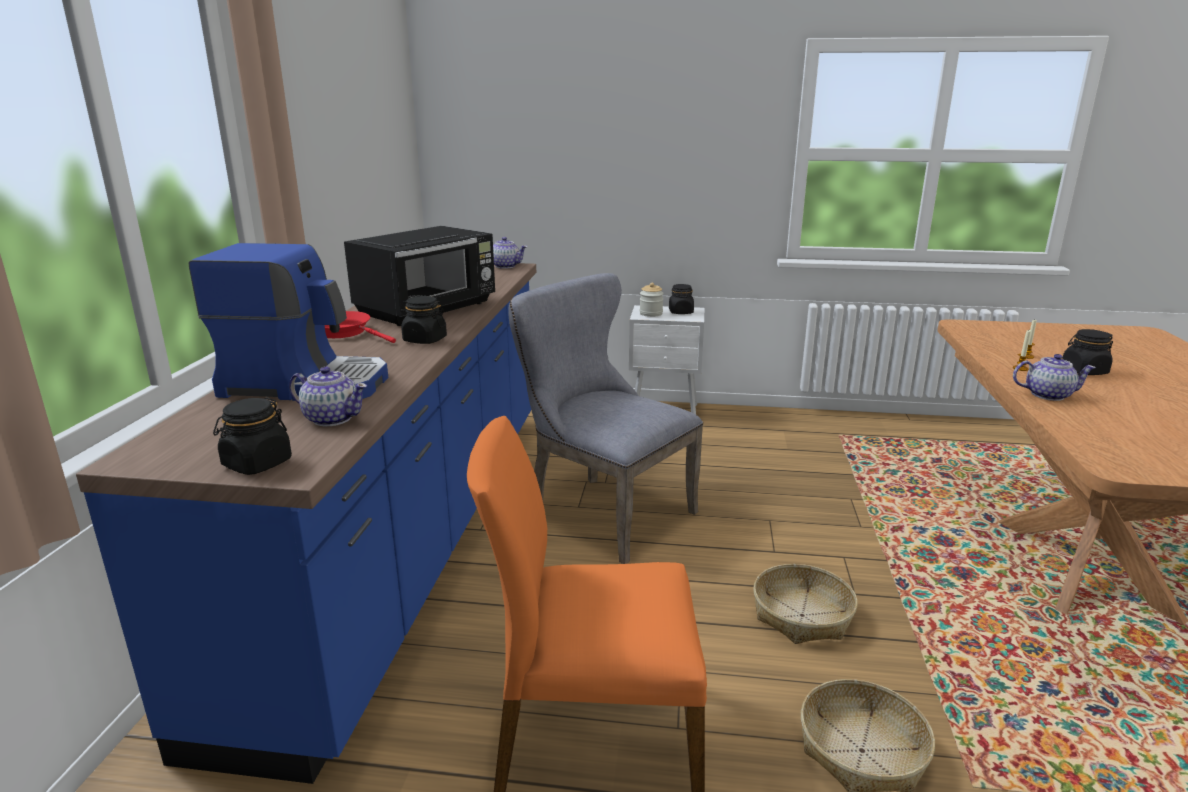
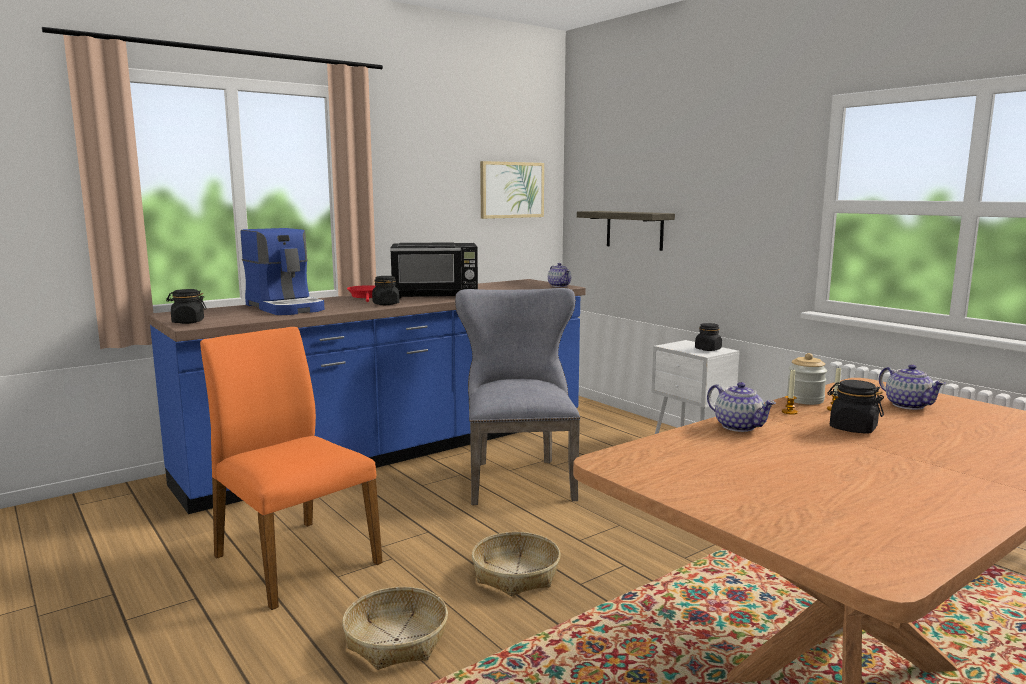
camera: 45 degrees right, 10 degrees down
teapot [289,366,367,426] -> teapot moved to [879,364,946,410]
jar [640,283,664,317] -> jar moved to [787,353,827,405]
none -> picture [480,161,544,219]
none -> shelf [577,211,675,251]

